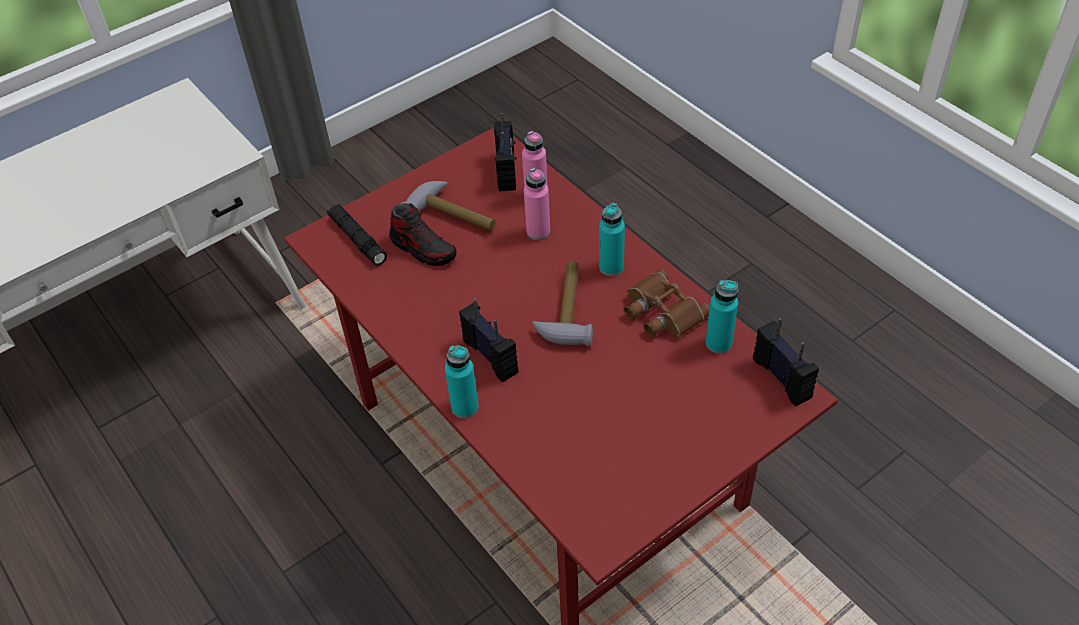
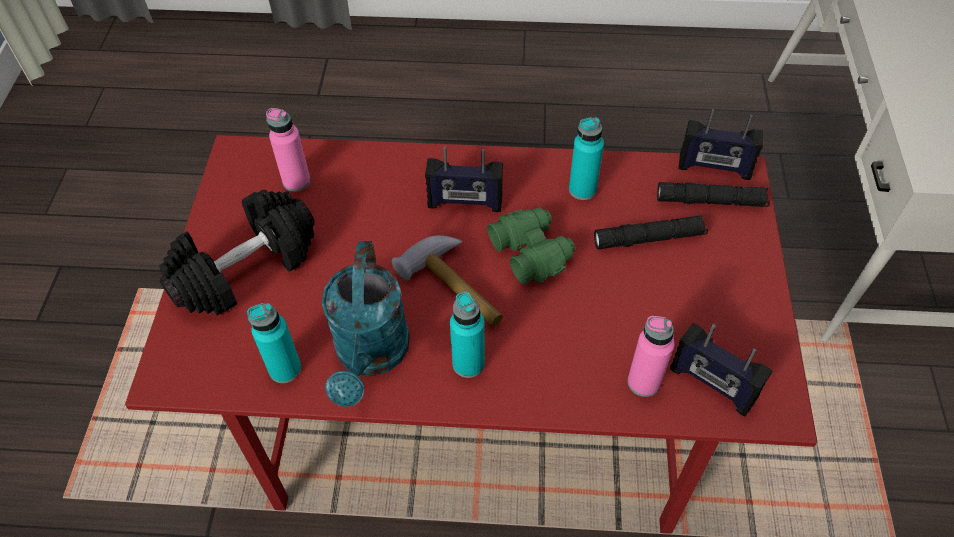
camera: 130 degrees right, 5 degrees up
shoe [389,203,457,266] -> black flashlight [594,215,708,249]
hammer [401,181,495,231] -> none
turquoise bottle [445,345,479,418] -> turquoise bottle moved to [569,117,604,200]
pink bottle [524,168,550,240] -> pink bottle moved to [266,108,310,192]
brown binoculars [624,269,710,338] -> turquoise watering can [321,241,410,407]
radio [753,318,819,406] -> radio moved to [678,109,764,180]
none -> black dumbbell [159,190,315,316]
none -> green binoculars [487,207,575,285]

